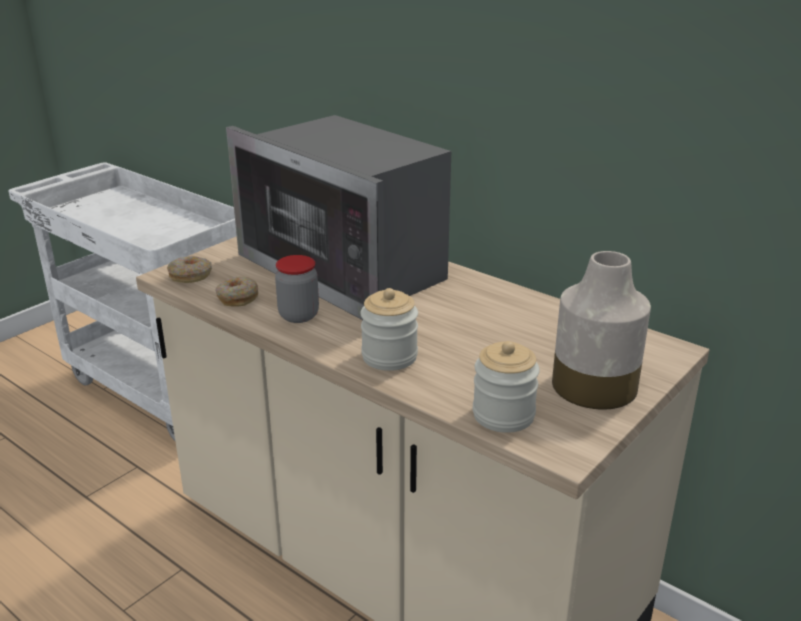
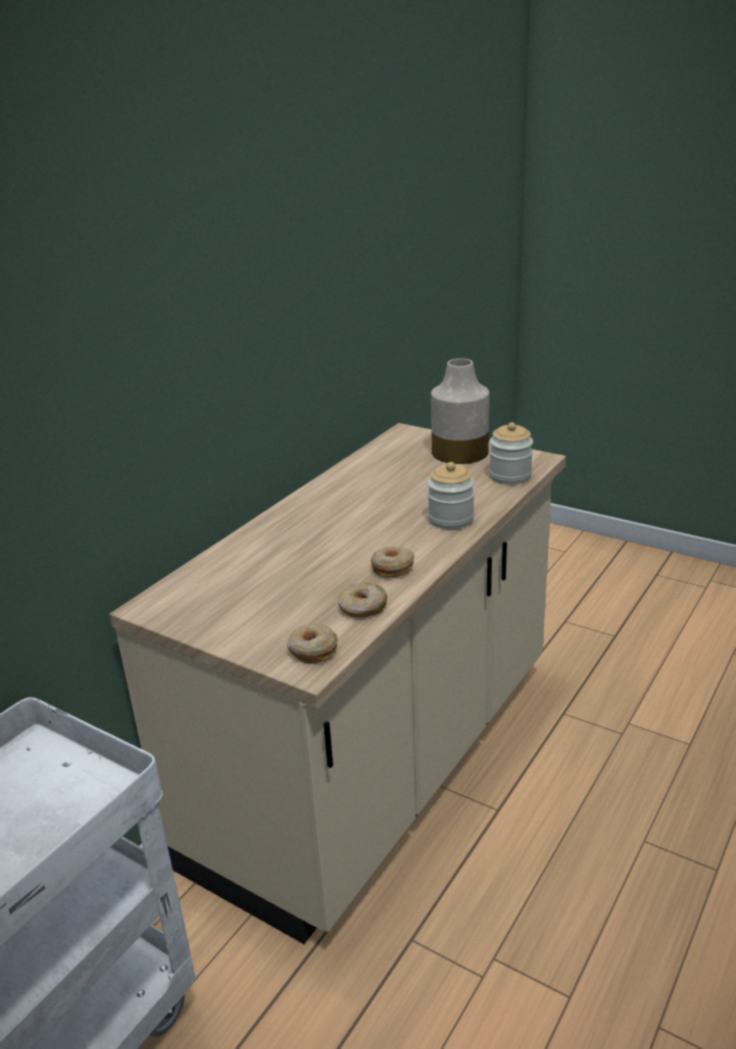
camera: 95 degrees left, 0 degrees up
microwave [226,115,451,320] -> none
jar [275,255,319,323] -> donut [371,546,415,578]

